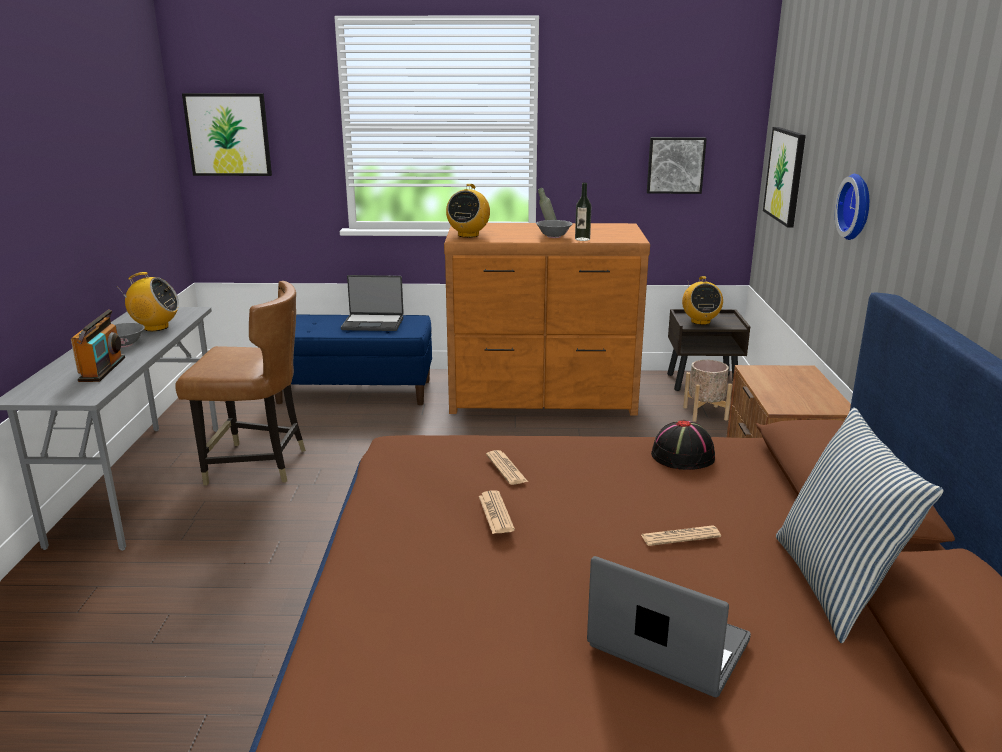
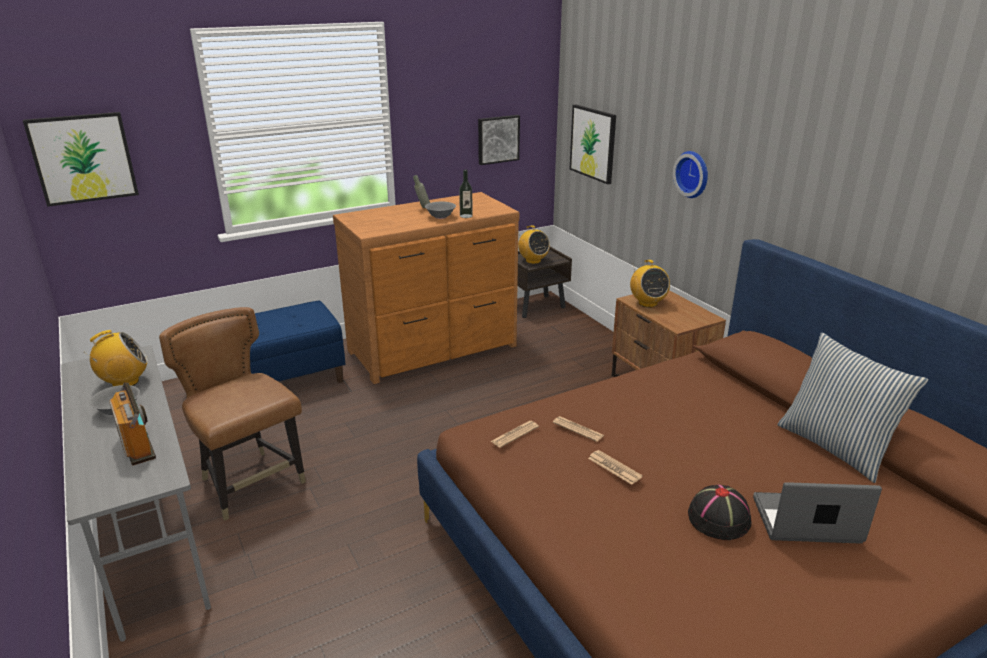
camera: 30 degrees left, 5 degrees up
brown chair [175,281,306,485] -> brown chair turned 105 degrees counterclockwise [159,307,306,521]
laptop [341,275,404,331] -> none
radio [446,184,490,238] -> radio moved to [630,260,670,308]
newspaper [641,525,721,546] -> newspaper moved to [491,421,539,448]
black hat [651,420,715,470] -> black hat moved to [688,485,751,540]
beige planter [683,360,732,422] -> none

